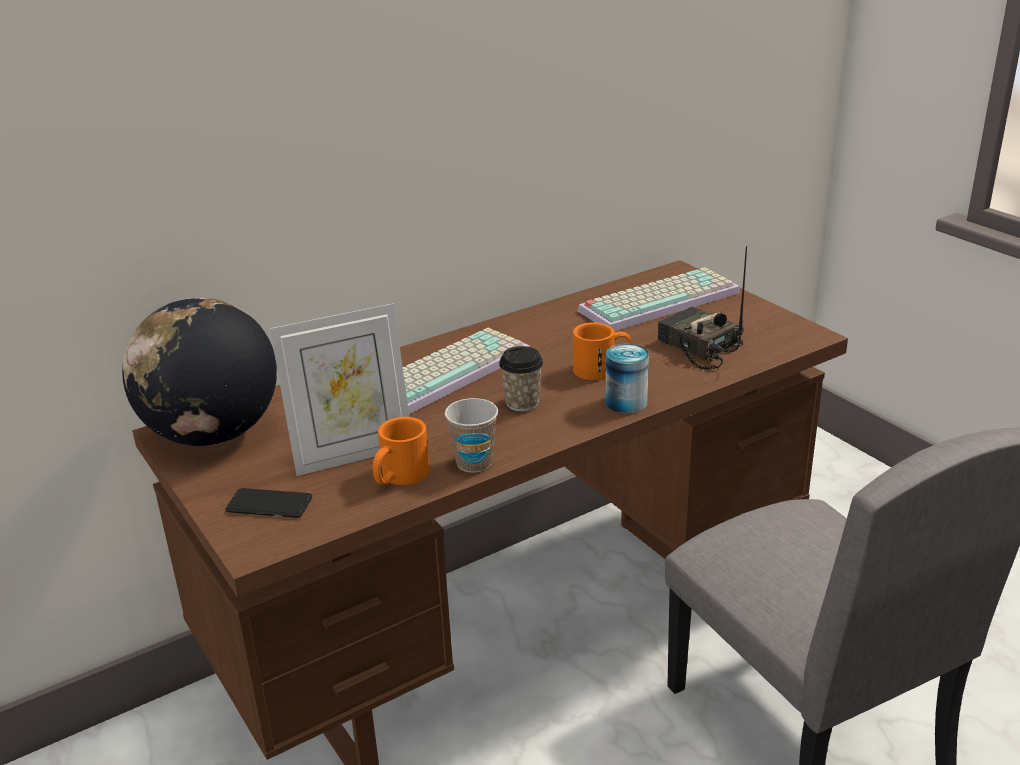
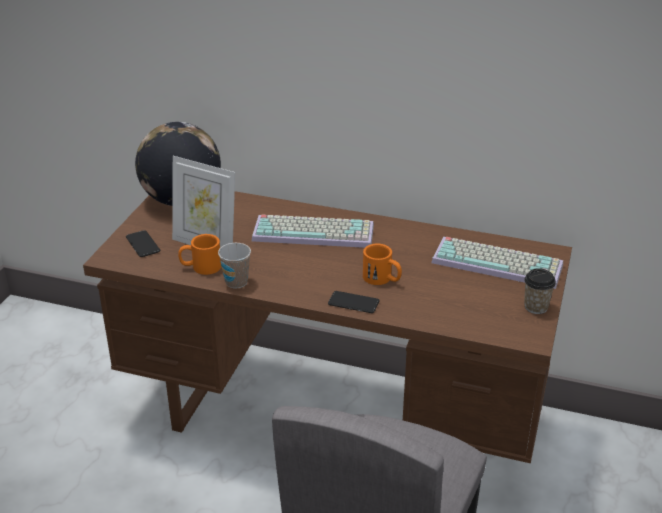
camera: 50 degrees right, 5 degrees up
cup [499,346,544,412] -> cup moved to [524,268,556,314]
can [605,344,649,414] -> phone [328,291,380,313]
radio [658,246,747,370] -> none

